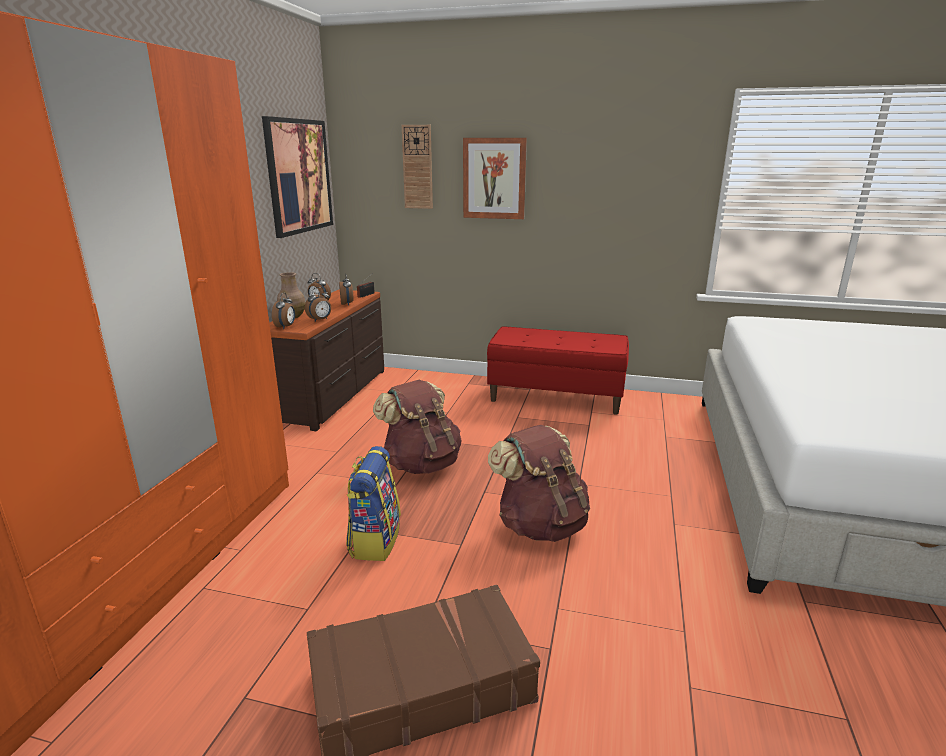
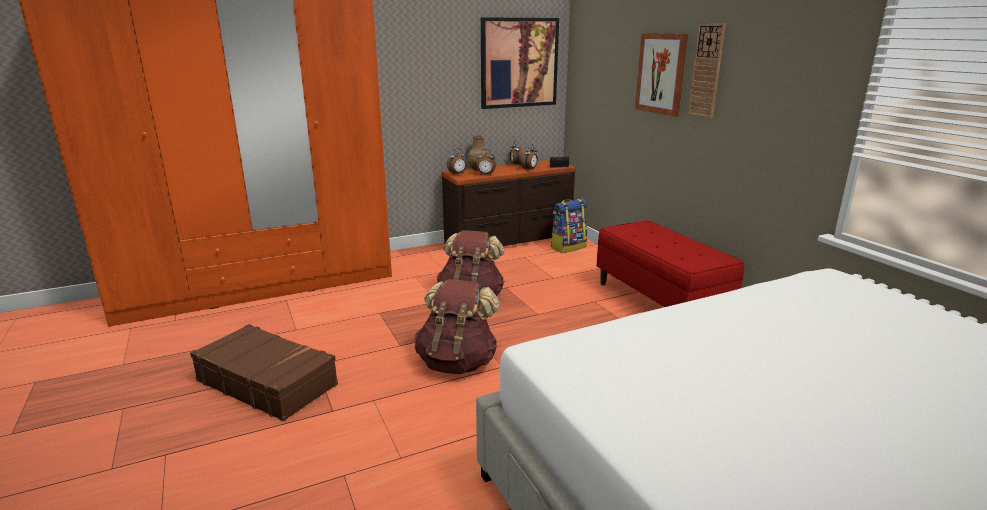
camera: 50 degrees right, 0 degrees up
backpack [346,446,401,561] -> backpack moved to [551,199,587,253]
wall clock [402,125,433,209] -> wall clock moved to [688,24,726,118]

